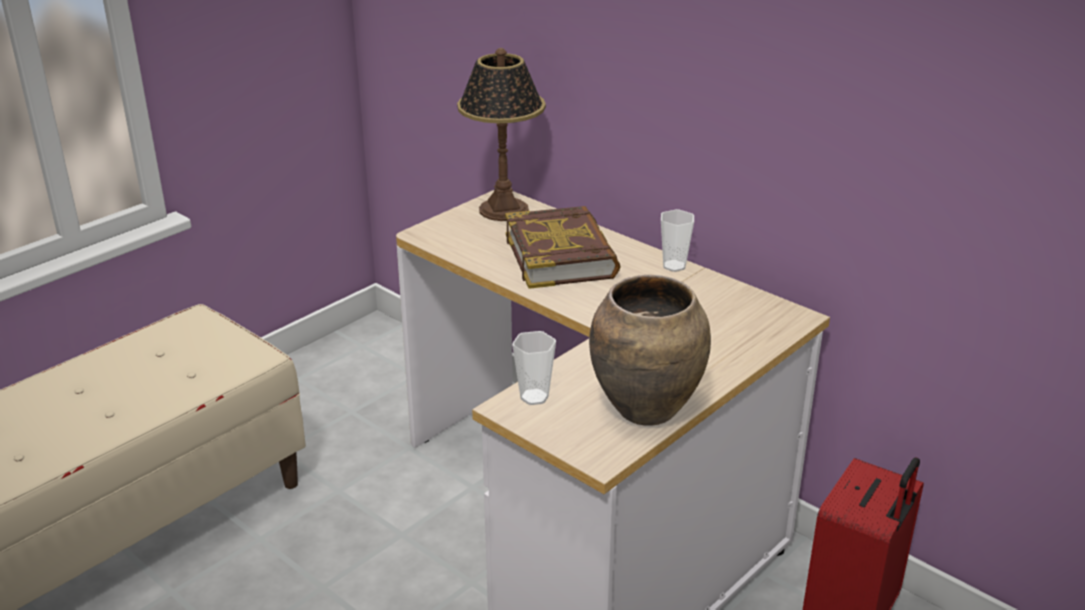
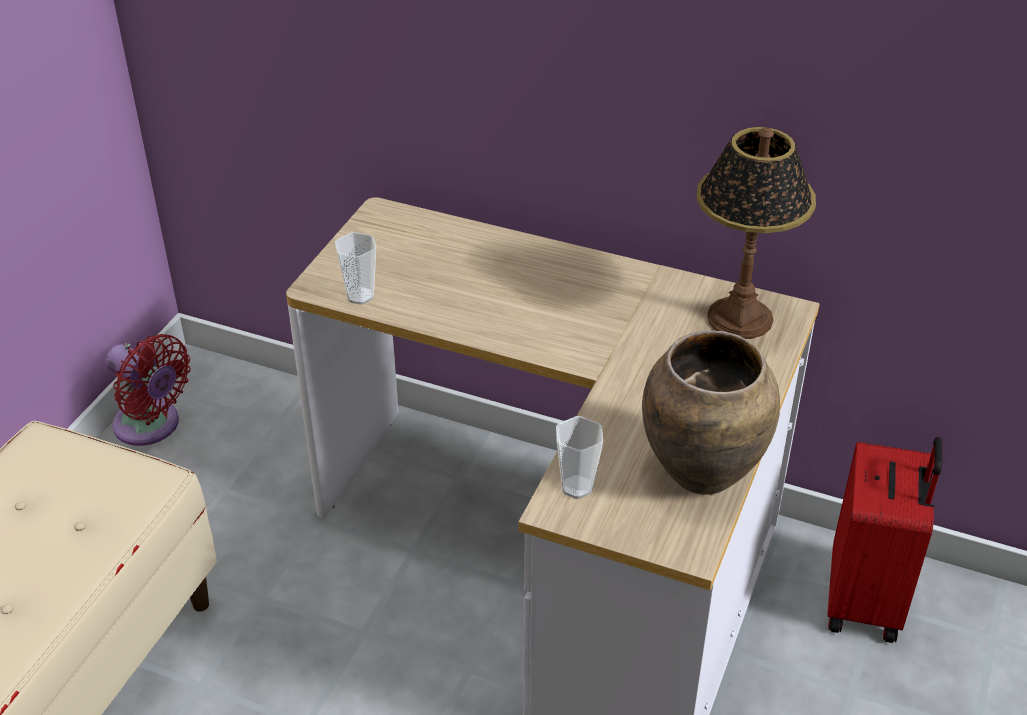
camera: 20 degrees left, 10 degrees up
table lamp [457,48,546,221] -> table lamp moved to [696,127,816,339]
book [505,206,621,289] -> none
cup [661,209,694,272] -> cup moved to [335,232,376,305]
none -> red fan [106,334,191,446]

